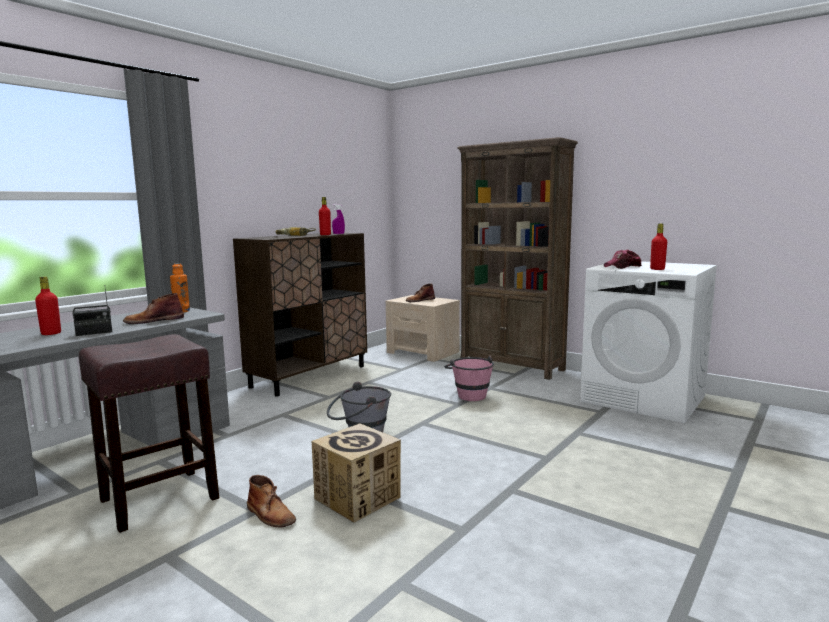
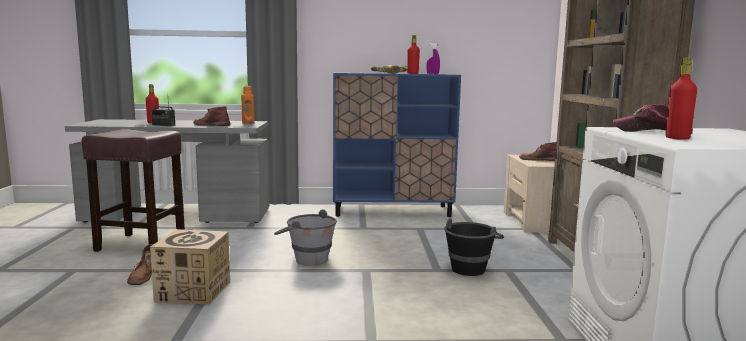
camera: 50 degrees right, 0 degrees up
brown cabinet [233,232,367,397] -> blue cabinet [333,73,461,217]
pink bucket [445,356,494,401] -> black bucket [444,219,504,276]

